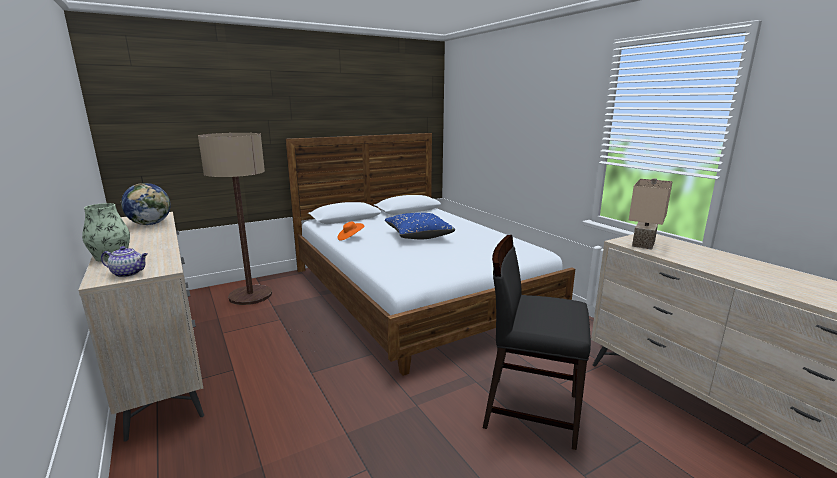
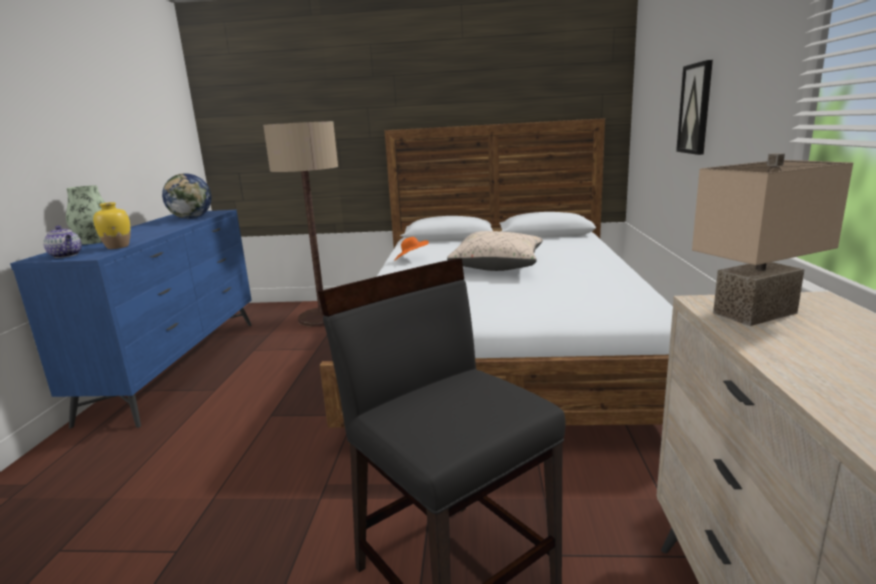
camera: 35 degrees right, 0 degrees up
beige dresser [78,212,204,442] -> blue dresser [10,210,252,428]
blue pillow [385,213,455,239] -> beige pillow [447,231,543,271]
none -> yellow vase [93,202,131,249]
none -> picture [676,60,713,155]

